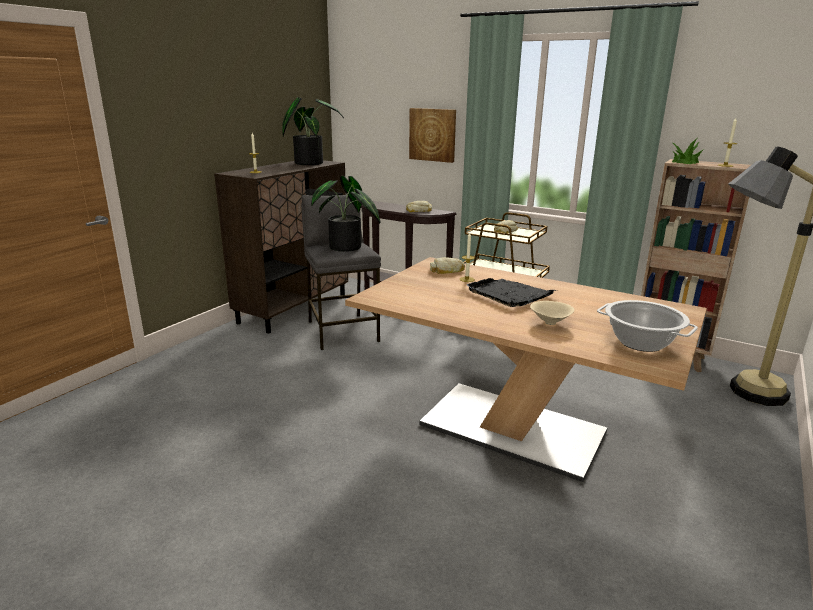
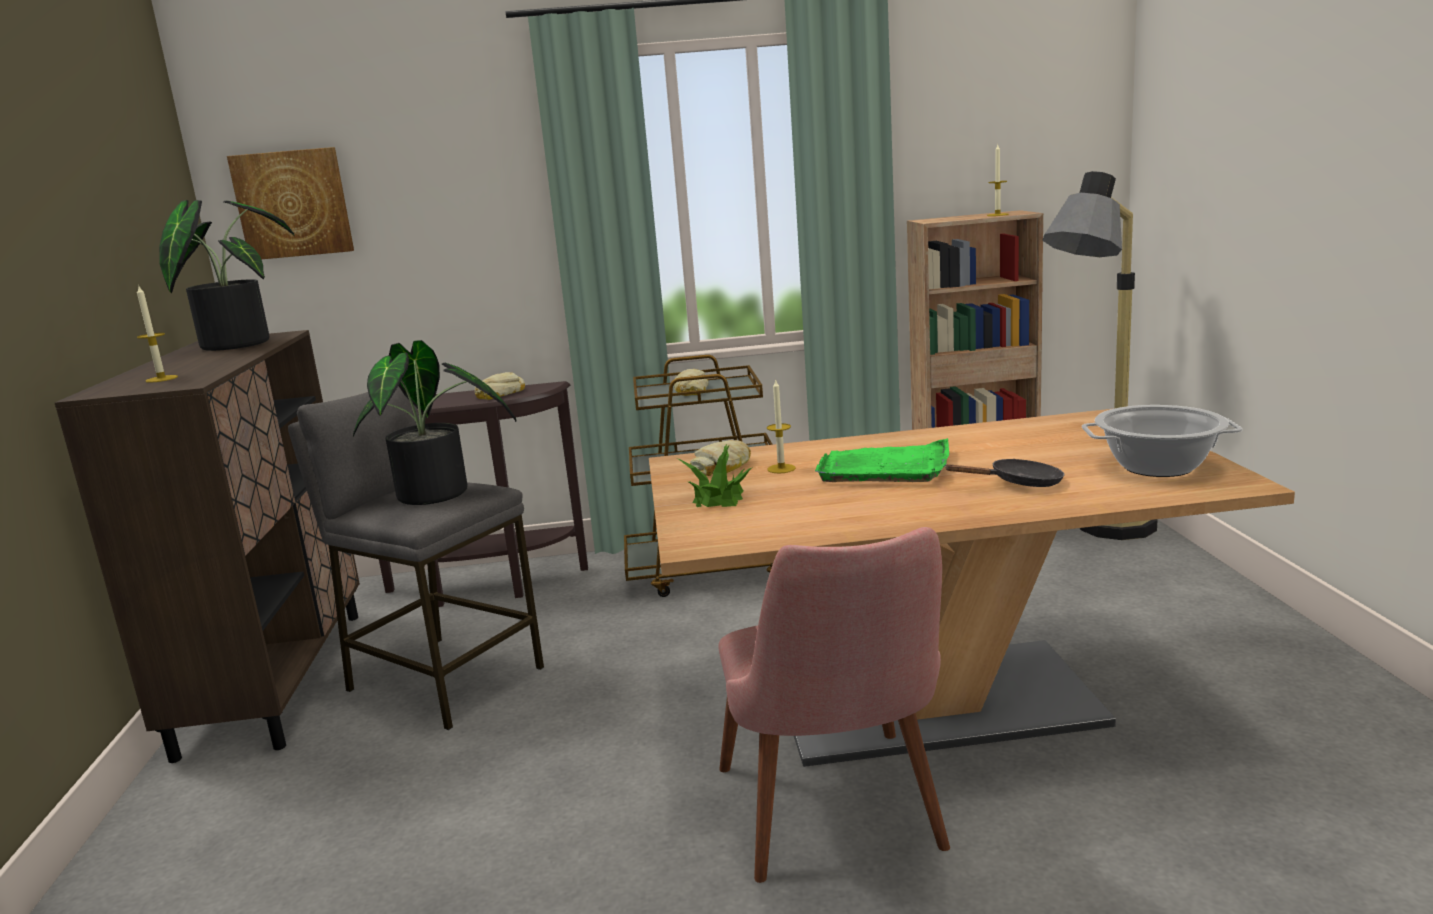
camera: 35 degrees left, 5 degrees down
picture [409,108,456,163] -> picture moved to [227,147,354,259]
black tray [467,278,556,307] -> green tray [815,438,949,482]
beige bowl [530,301,574,325] -> black frying pan [944,459,1064,487]
potted plant [672,139,704,164] -> potted plant moved to [677,444,753,507]
none -> pink chair [718,527,950,883]

